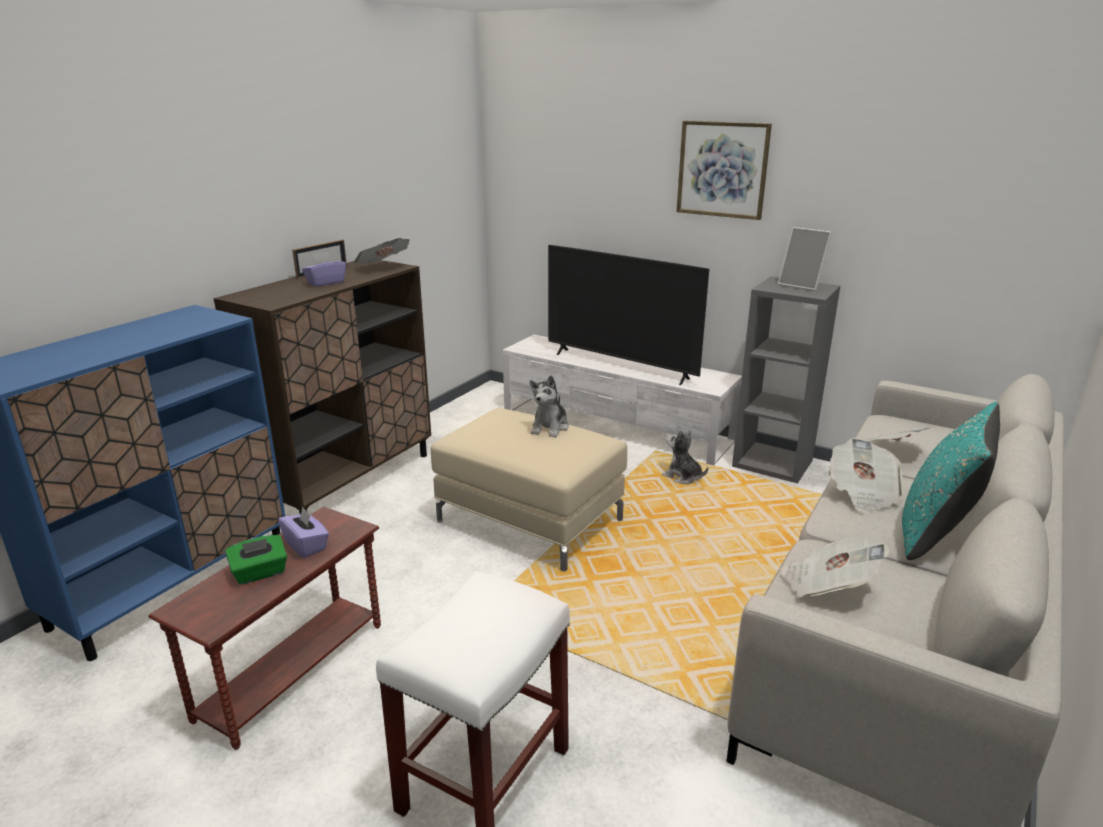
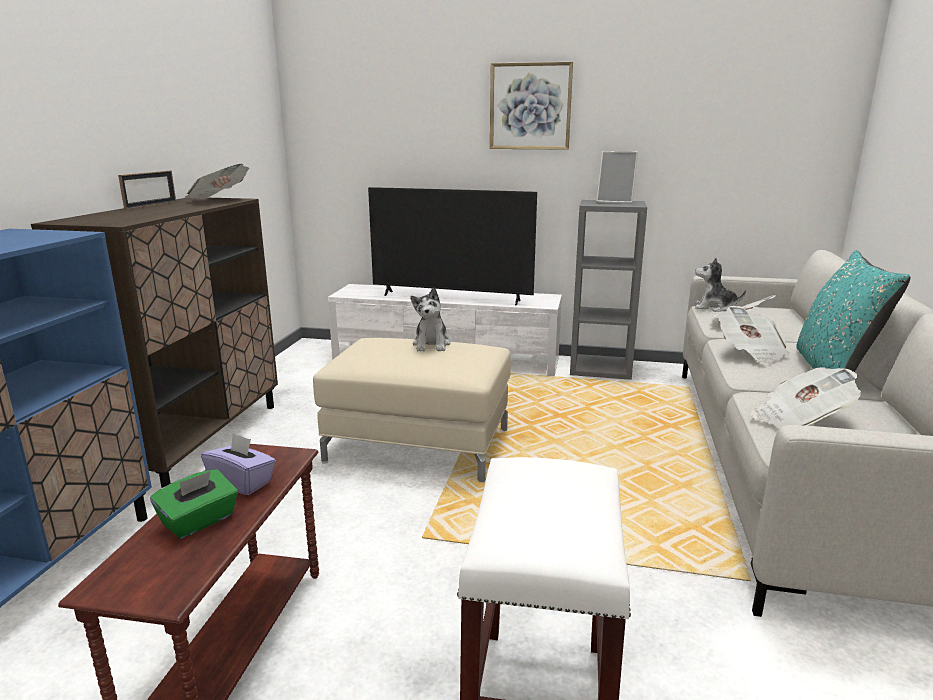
camera: 20 degrees left, 5 degrees down
purple tissue box [302,252,346,287] -> none
plush toy [662,430,708,484] -> plush toy moved to [695,257,746,312]

